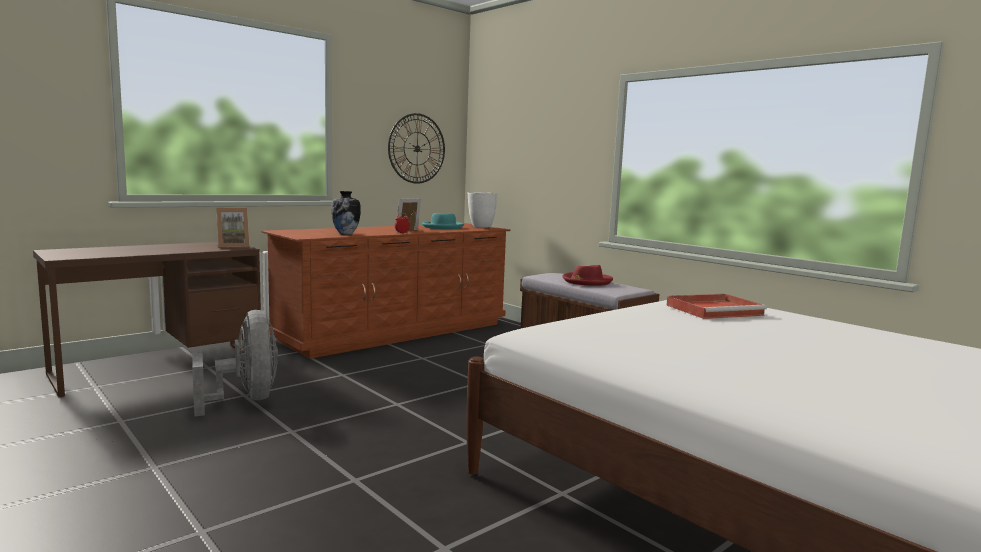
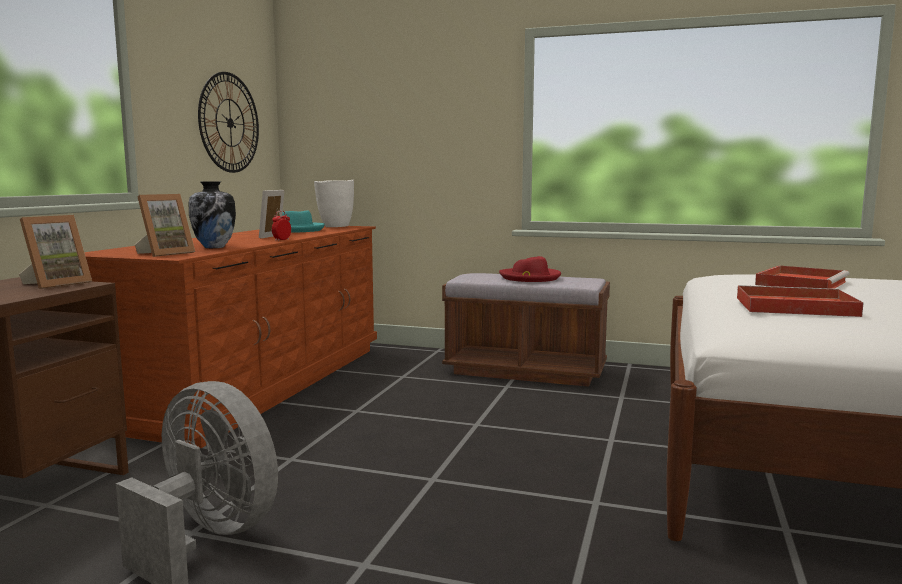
camera: 30 degrees left, 0 degrees up
none -> picture frame [135,194,195,257]
none -> red tray [737,285,864,317]

